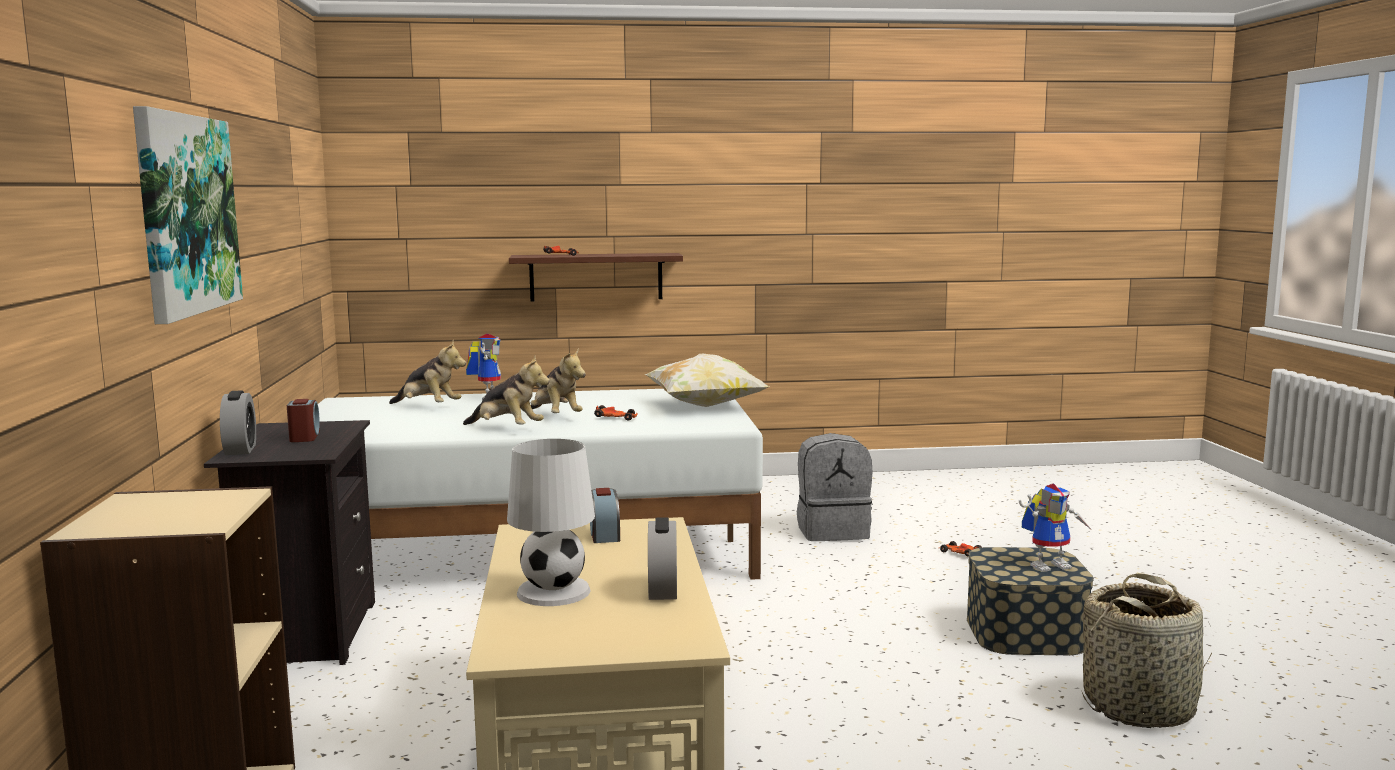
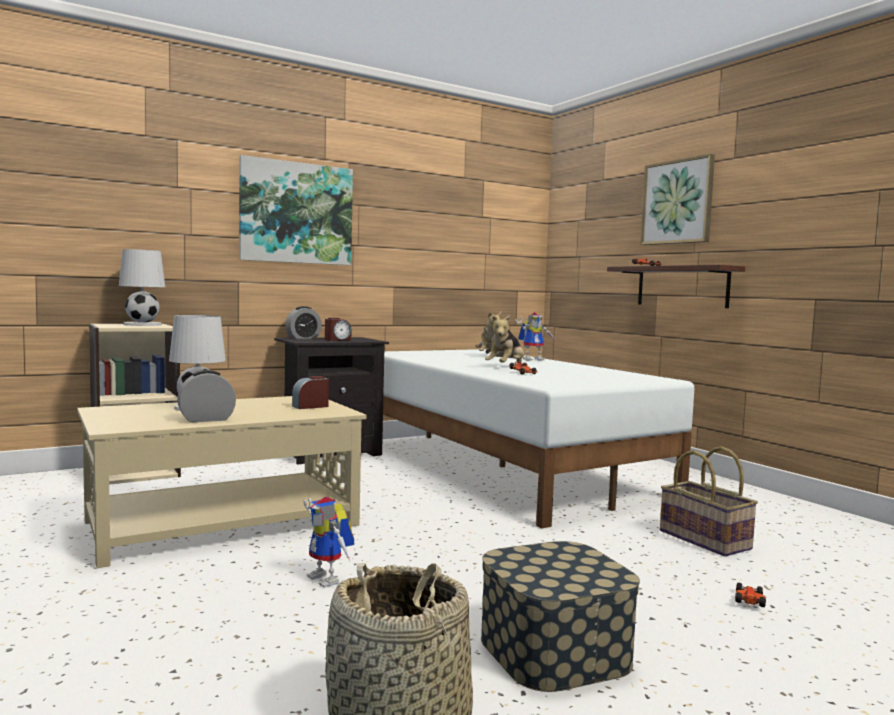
camera: 65 degrees right, 5 degrees down
plush toy [463,356,550,425] -> none
pillow [644,354,769,407] -> none
grey backpack [797,433,873,541] -> basket [660,446,758,556]
toy robot [1019,484,1092,572] -> toy robot moved to [304,497,354,588]
none -> white table lamp [119,249,165,326]
none -> picture [640,154,715,245]

